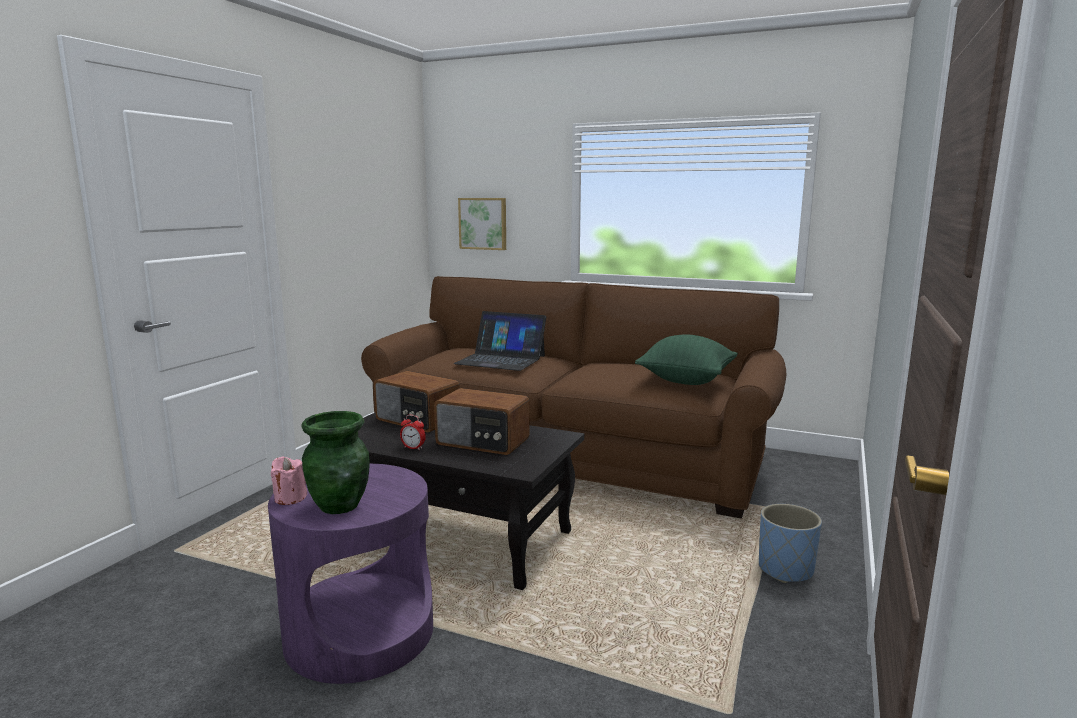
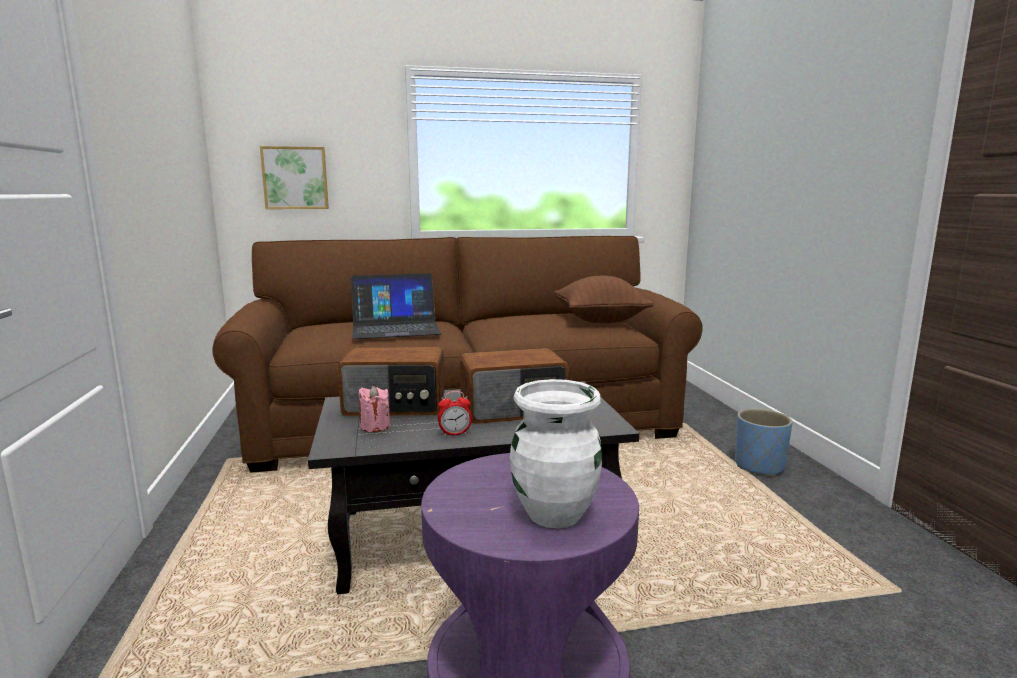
camera: 35 degrees left, 0 degrees up
pink candle [271,456,307,505] -> pink candle moved to [358,386,390,432]
green vase [302,411,370,514] -> white vase [510,379,602,528]
green pillow [635,334,738,385] -> brown pillow [554,276,653,323]

